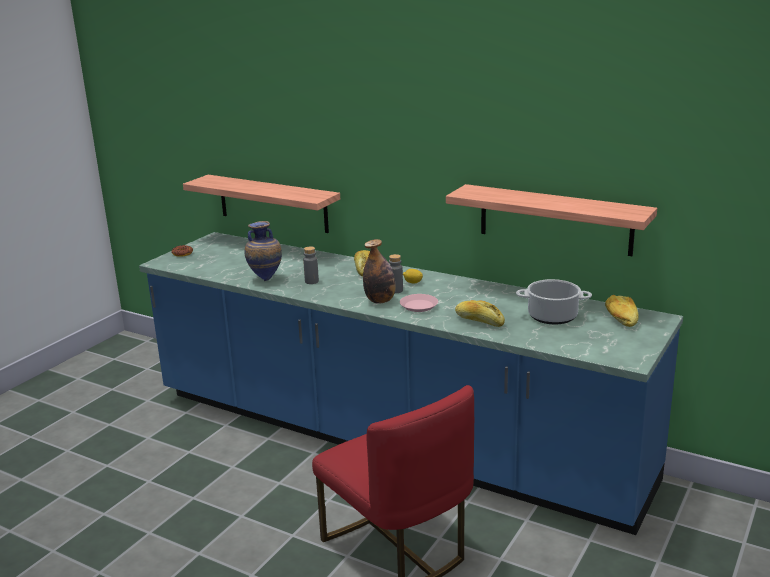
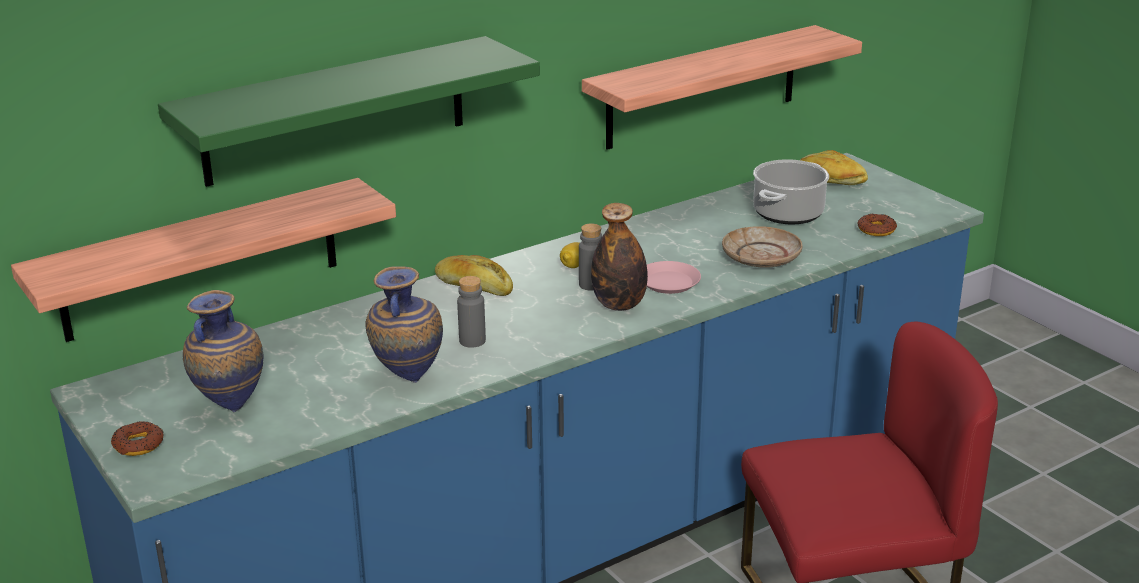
camera: 65 degrees left, 5 degrees up
bread [455,300,505,327] -> beige plate [722,226,802,268]
none -> green shelf [158,36,540,187]
none -> vase [183,290,263,412]
none -> donut [858,214,897,236]

